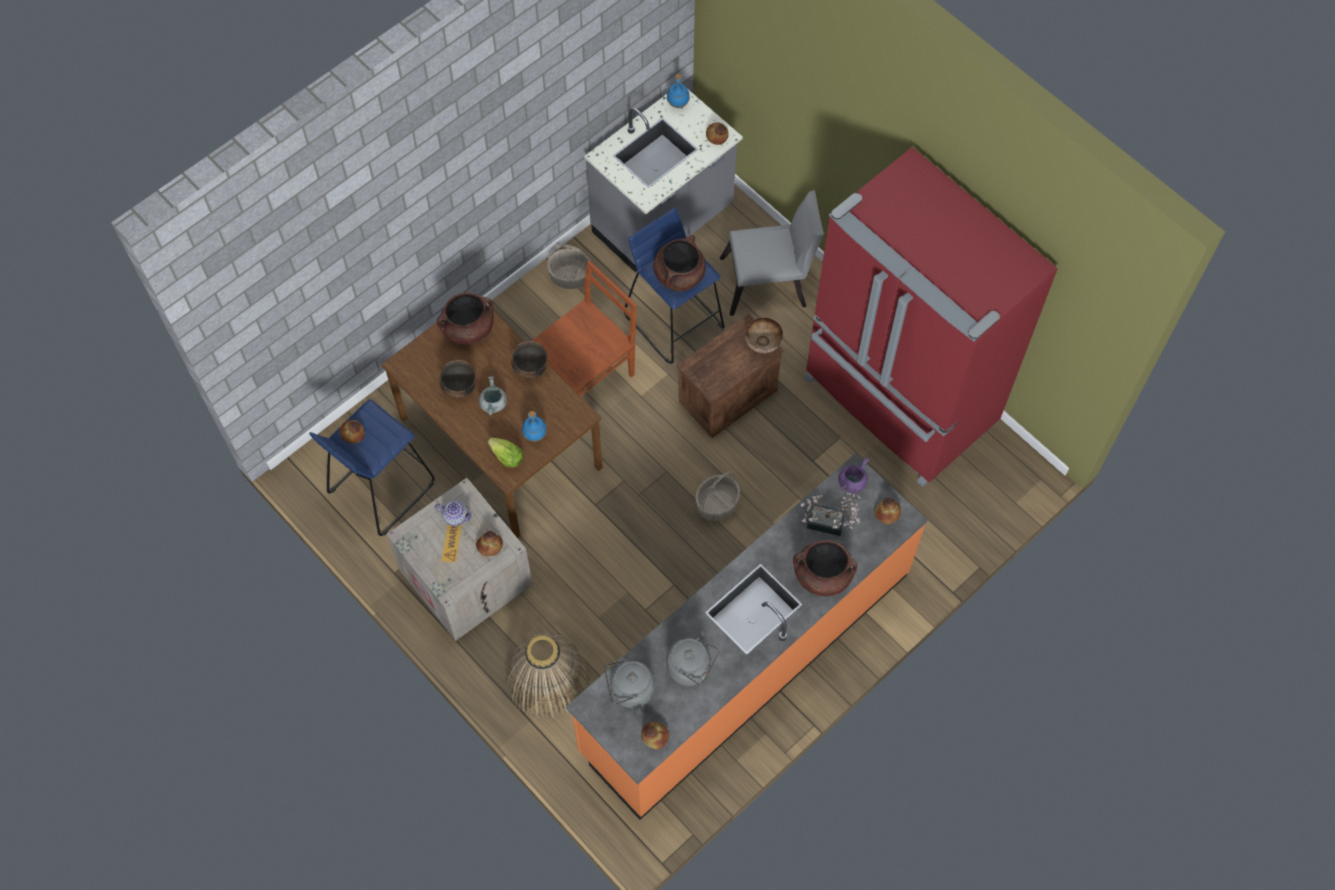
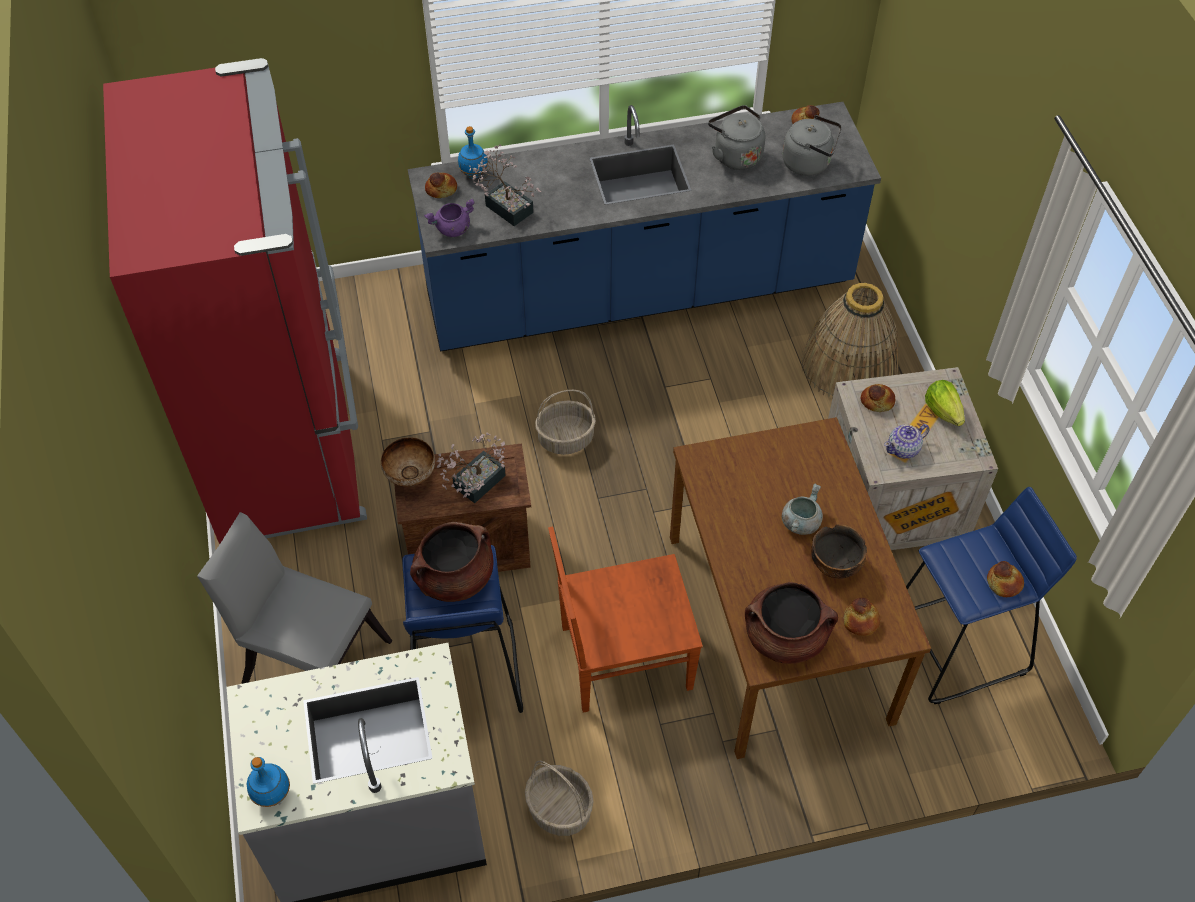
camera: 150 degrees left, 10 degrees down
teapot [434,500,474,526] -> teapot turned 75 degrees counterclockwise [884,424,930,459]
lettuce [488,438,524,468] -> lettuce moved to [925,380,965,426]
bowl [511,341,548,379] -> none
blue bottle [522,411,547,441] -> blue bottle moved to [458,126,488,178]
orange counter [566,453,927,820] -> blue counter [408,102,881,352]
bread [706,122,729,145] -> bread moved to [844,598,880,636]
brown cooking pot [793,540,857,596] -> none
none -> potted plant [436,433,506,503]

